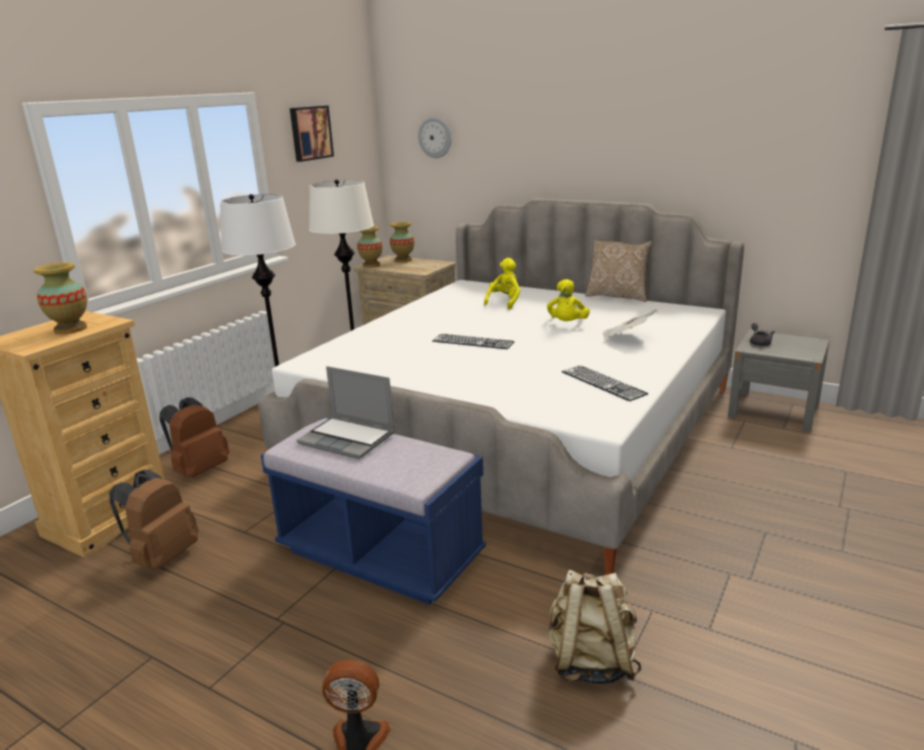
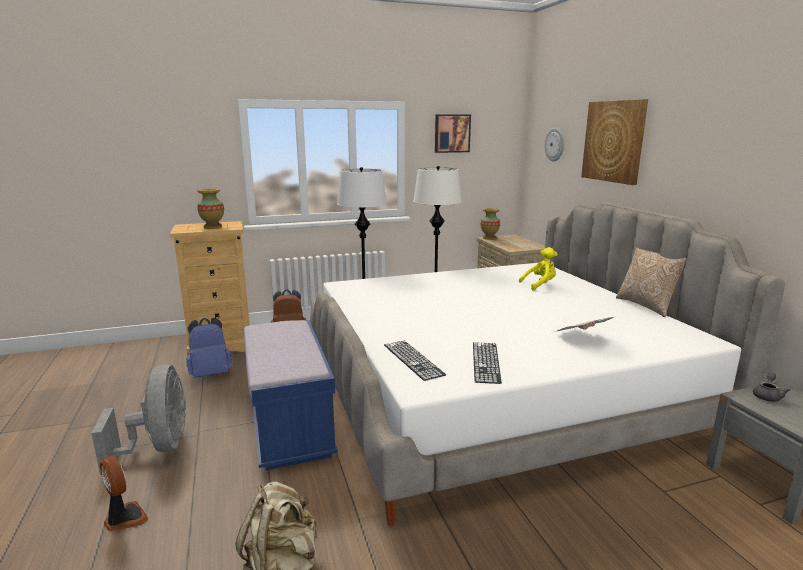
camera: 40 degrees right, 5 degrees down
brown backpack [109,470,198,569] -> blue backpack [186,317,232,378]
laptop [297,366,395,459] -> none
vase [390,222,414,262] -> none
keyboard [432,334,515,349] -> keyboard moved to [384,341,446,381]
yellow plush toy [547,279,590,321] -> none
none -> grey fan [91,365,186,475]
none -> picture [581,99,648,185]

